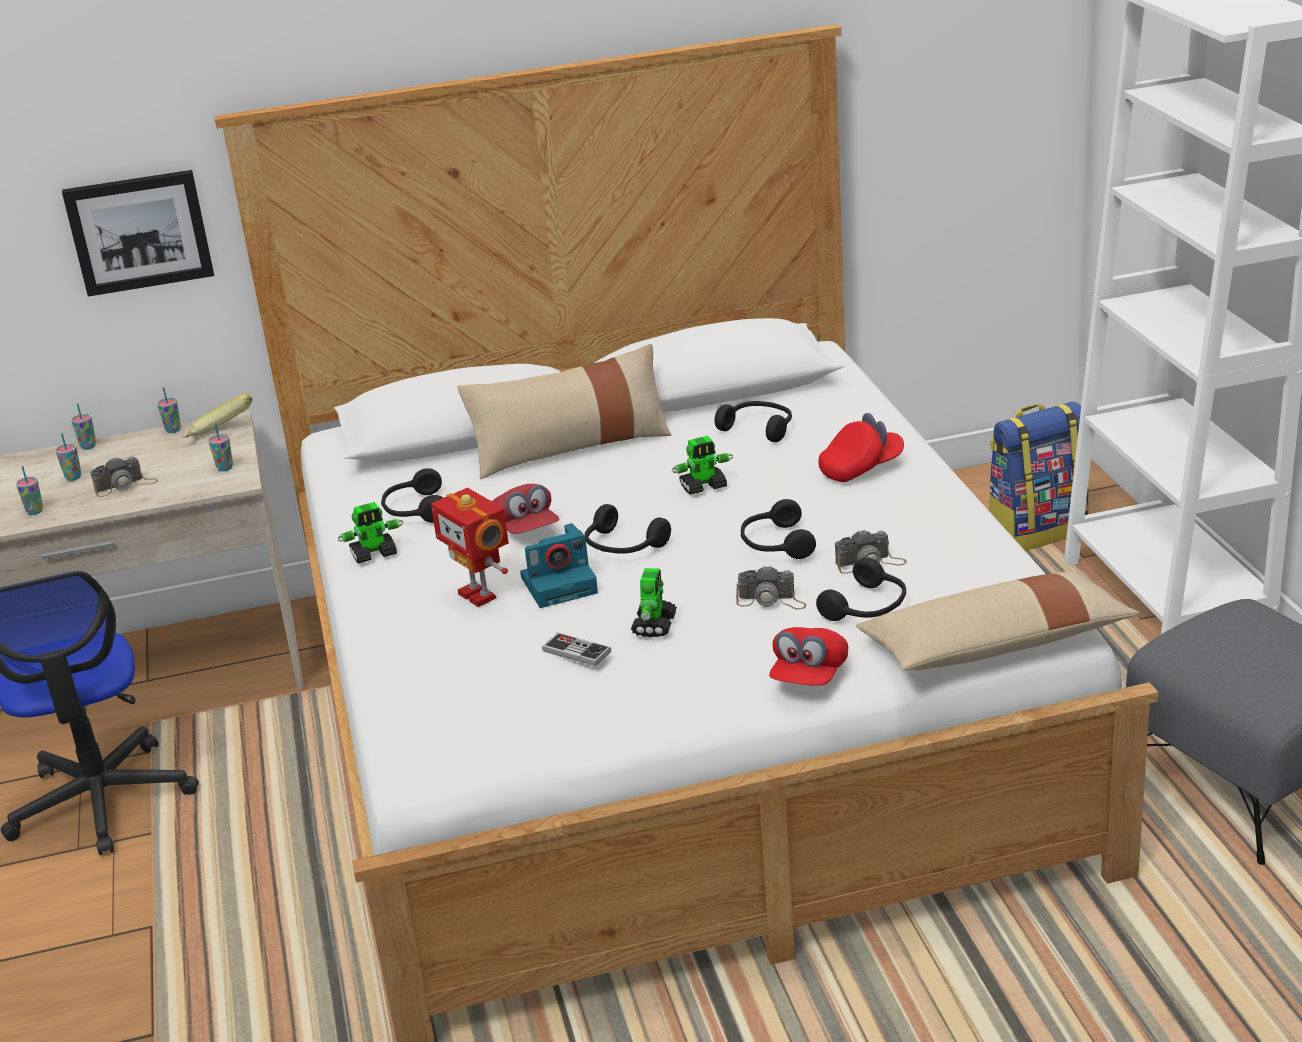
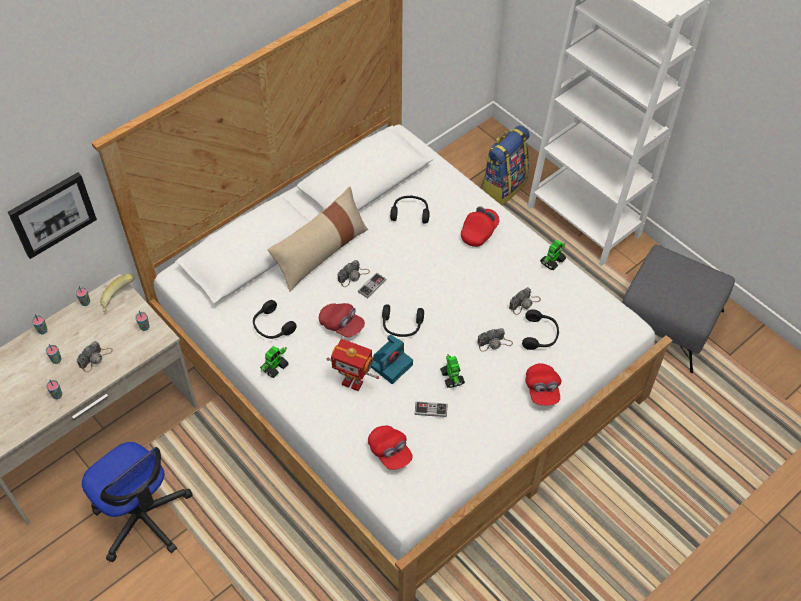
camera: 30 degrees left, 25 degrees up
toy robot [672,436,733,495] -> toy robot moved to [540,240,566,270]
black headphones [741,499,816,559] -> none
beige pillow [856,572,1140,671] -> none
none -> camera [338,260,370,287]
none -> game controller [358,272,386,298]
none -> red cap [368,426,413,470]

